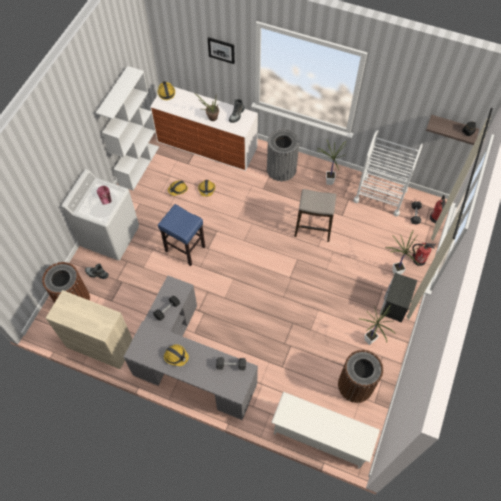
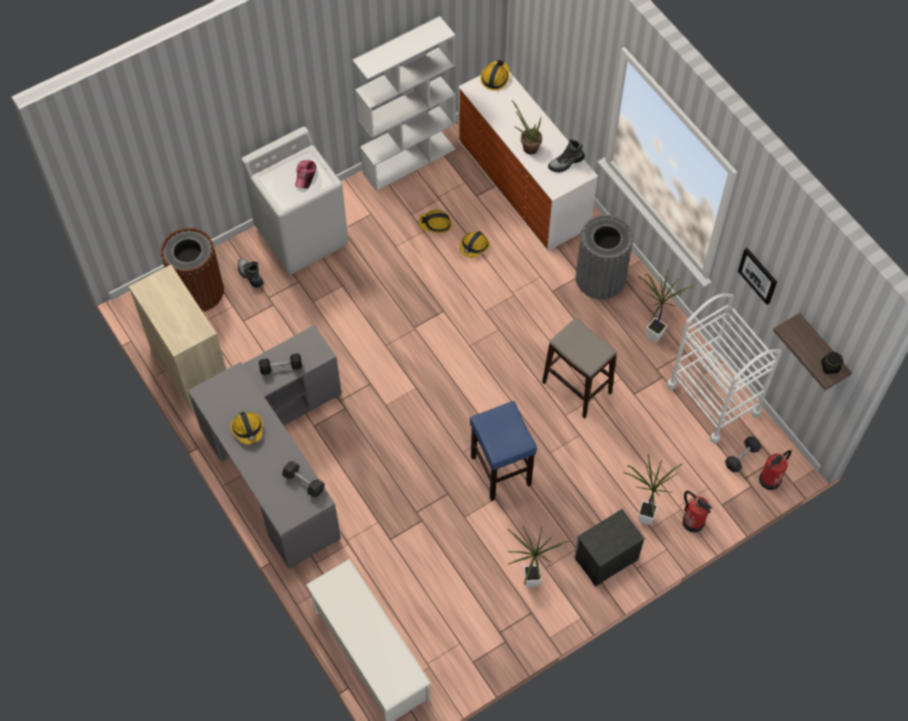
camera: 35 degrees right, 0 degrees up
blue stool [158,204,205,266] -> blue stool moved to [470,401,537,501]
picture [208,37,235,64] -> picture moved to [738,248,777,305]
brown trash can [338,350,383,403] -> none

